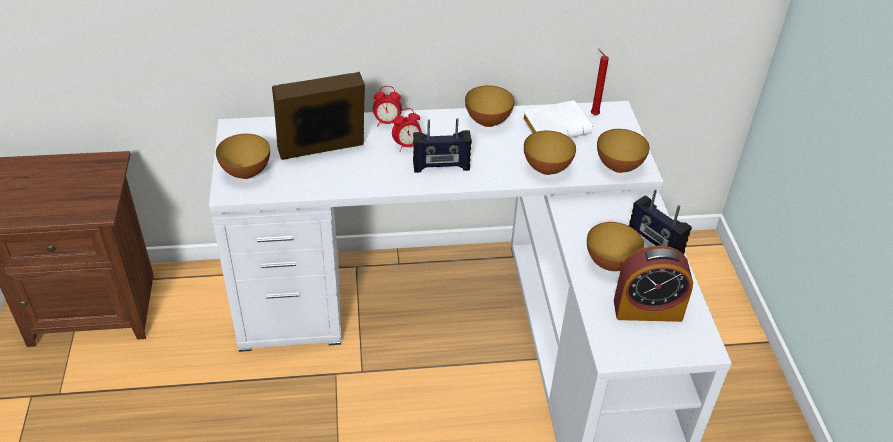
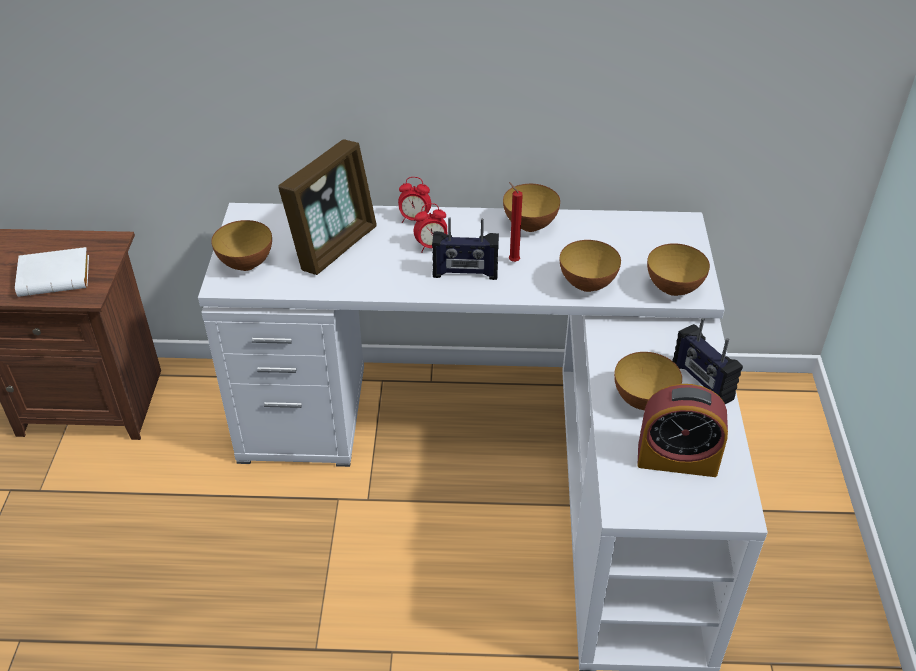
camera: 10 degrees right, 0 degrees up
picture frame [272,72,365,160] -> picture frame turned 135 degrees clockwise [278,139,377,275]
white book [522,100,593,138] -> white book moved to [15,247,89,297]
red candle [591,49,609,115] -> red candle moved to [509,182,523,262]

